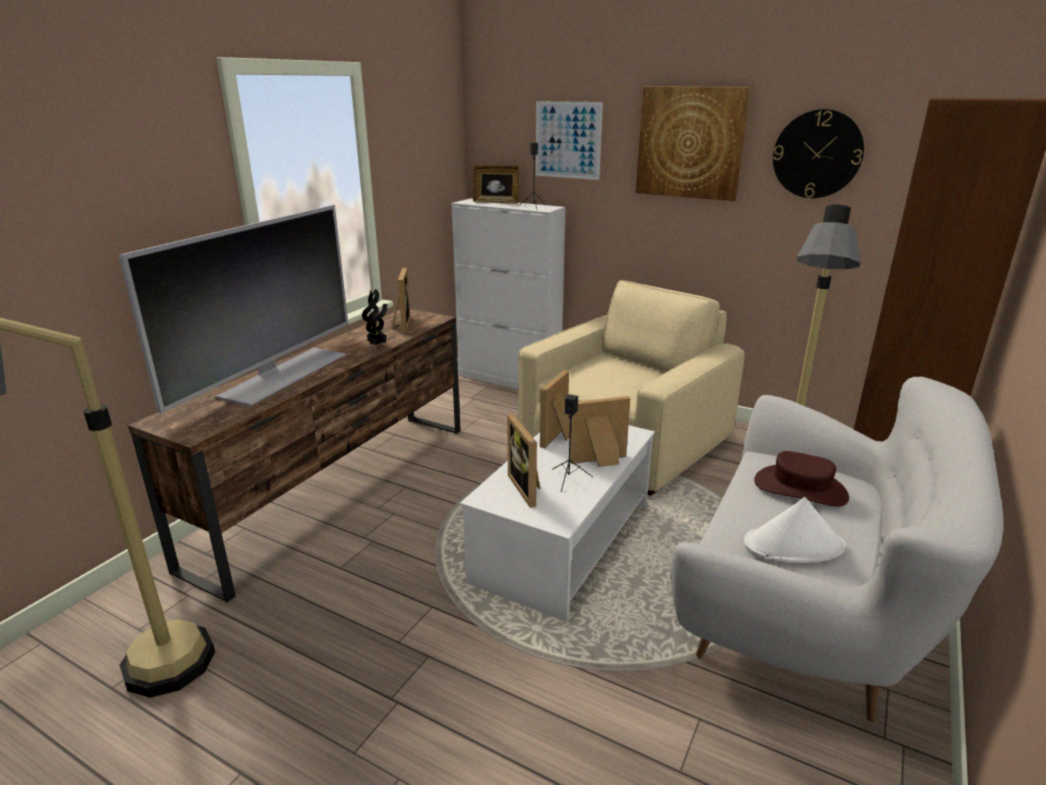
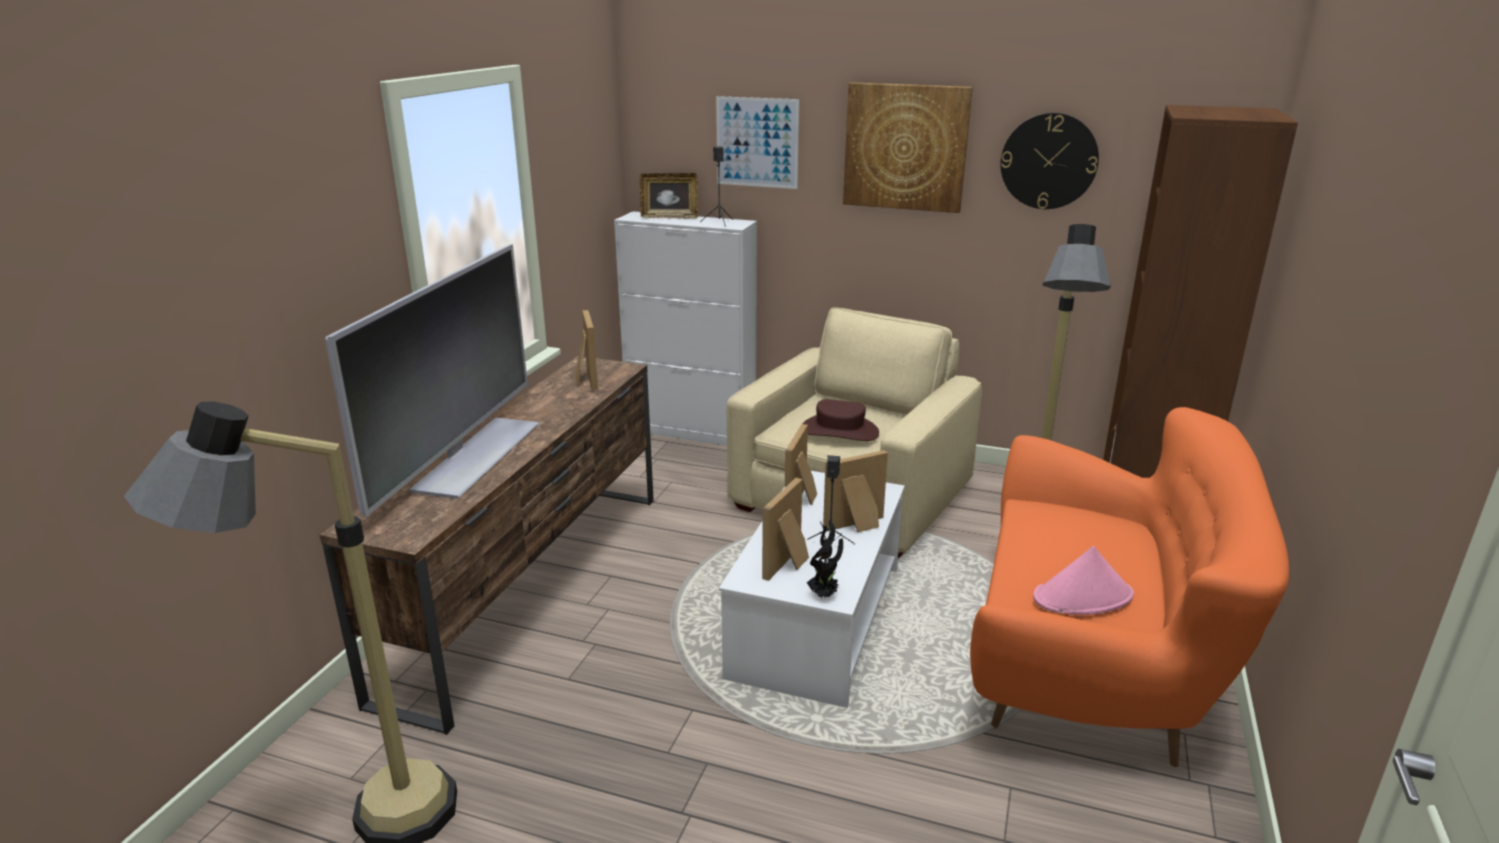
camera: 10 degrees left, 0 degrees up
potted plant [362,289,387,346] -> potted plant moved to [807,520,843,598]
picture frame [507,414,541,508] -> picture frame turned 60 degrees clockwise [762,478,809,581]
white sofa [671,377,1003,722] -> orange sofa [970,407,1289,767]
white hat [744,497,846,563] -> pink hat [1033,546,1134,615]
brown hat [754,451,849,507] -> brown hat moved to [802,399,879,441]

